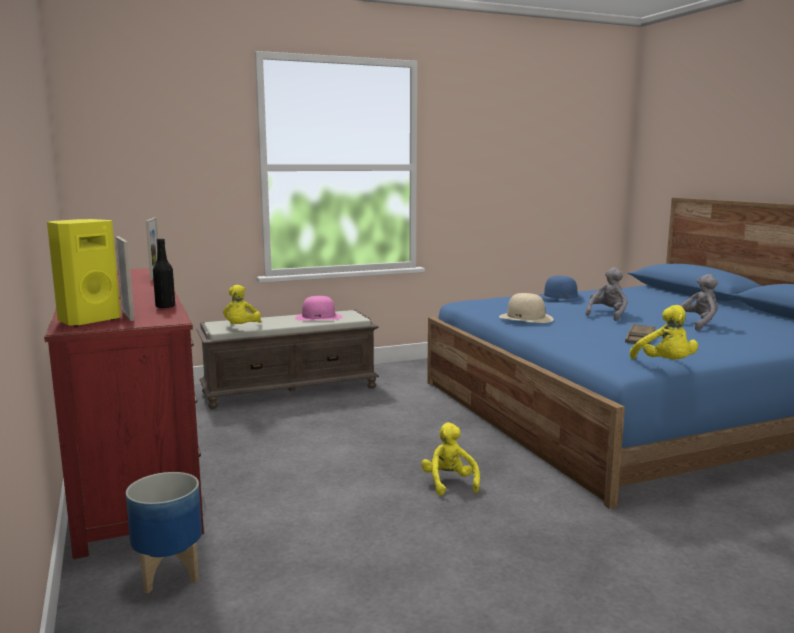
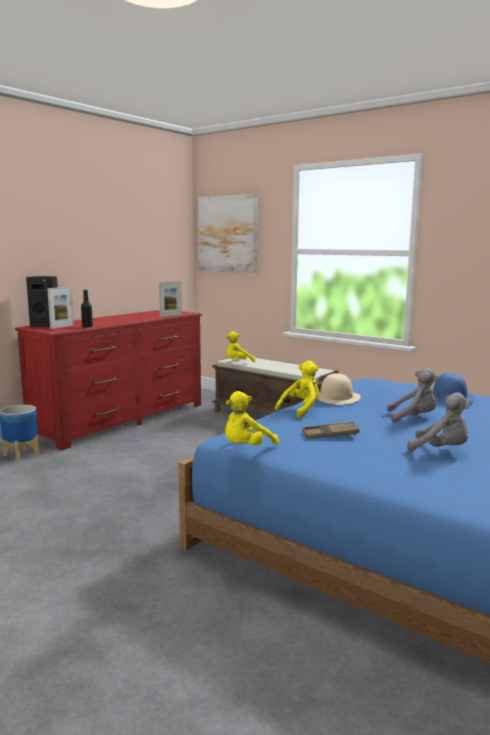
camera: 60 degrees right, 0 degrees up
yellow speaker [47,219,121,327] -> black speaker [26,276,58,327]
pink hat [295,296,342,321] -> none
yellow plush toy [421,423,480,496] -> yellow plush toy moved to [275,360,319,418]
none -> picture [198,194,258,273]

